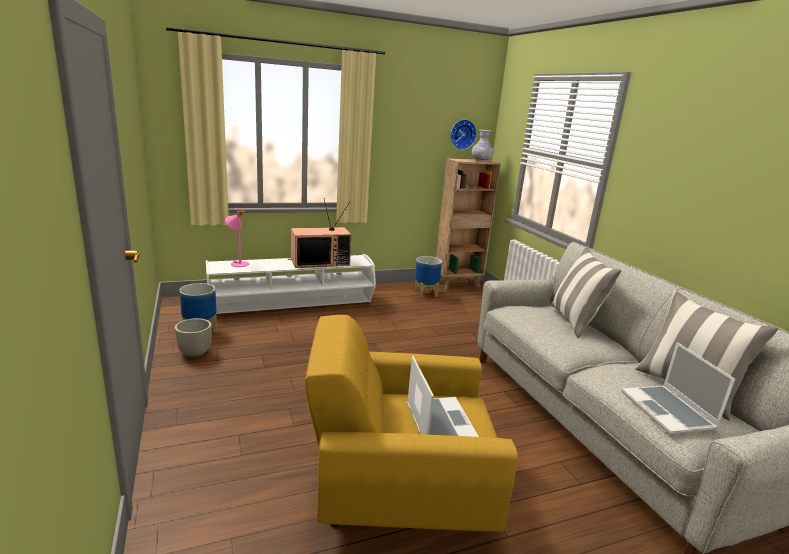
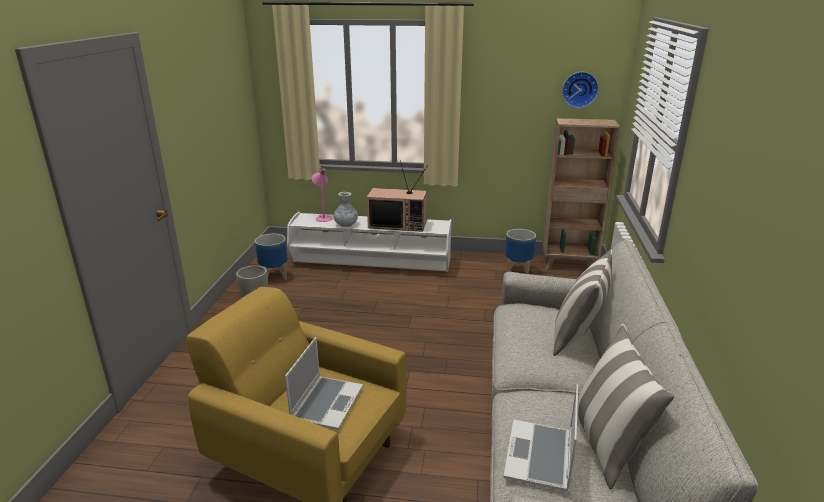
camera: 30 degrees right, 5 degrees up
vase [472,130,494,161] -> vase moved to [334,192,358,227]

